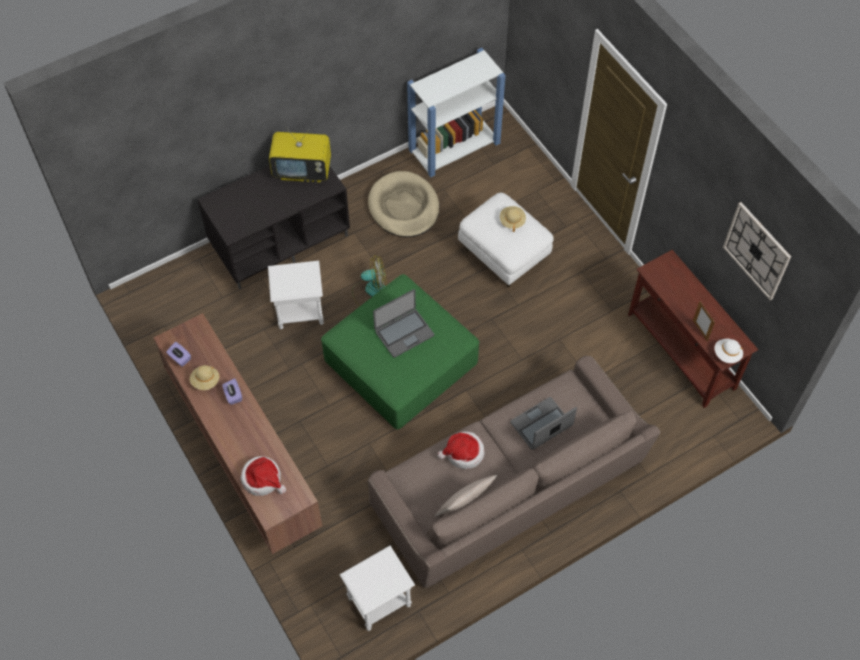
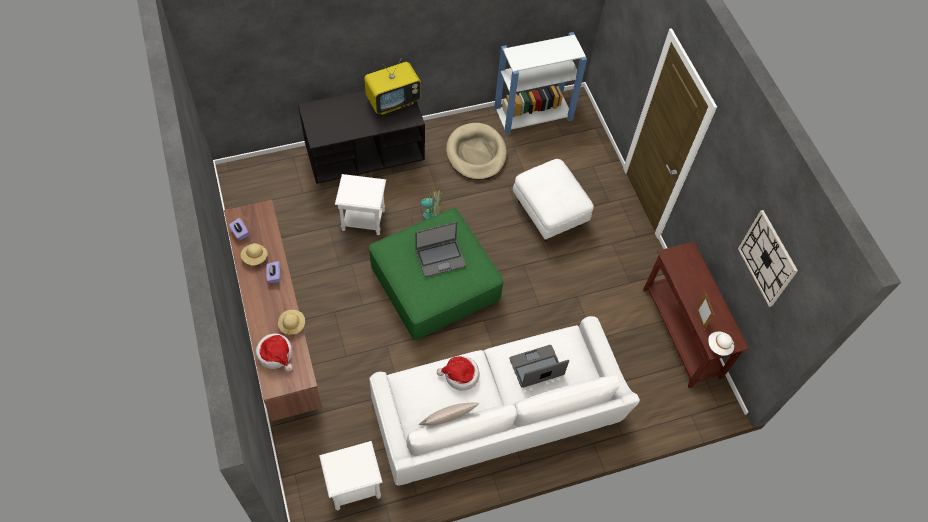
camera: 10 degrees right, 0 degrees up
television [269,127,331,182] -> television turned 45 degrees counterclockwise [364,58,421,115]
brown sofa [368,356,660,588] -> white sofa [369,316,640,486]
beige hat [500,206,526,232] -> beige hat moved to [278,310,305,337]

